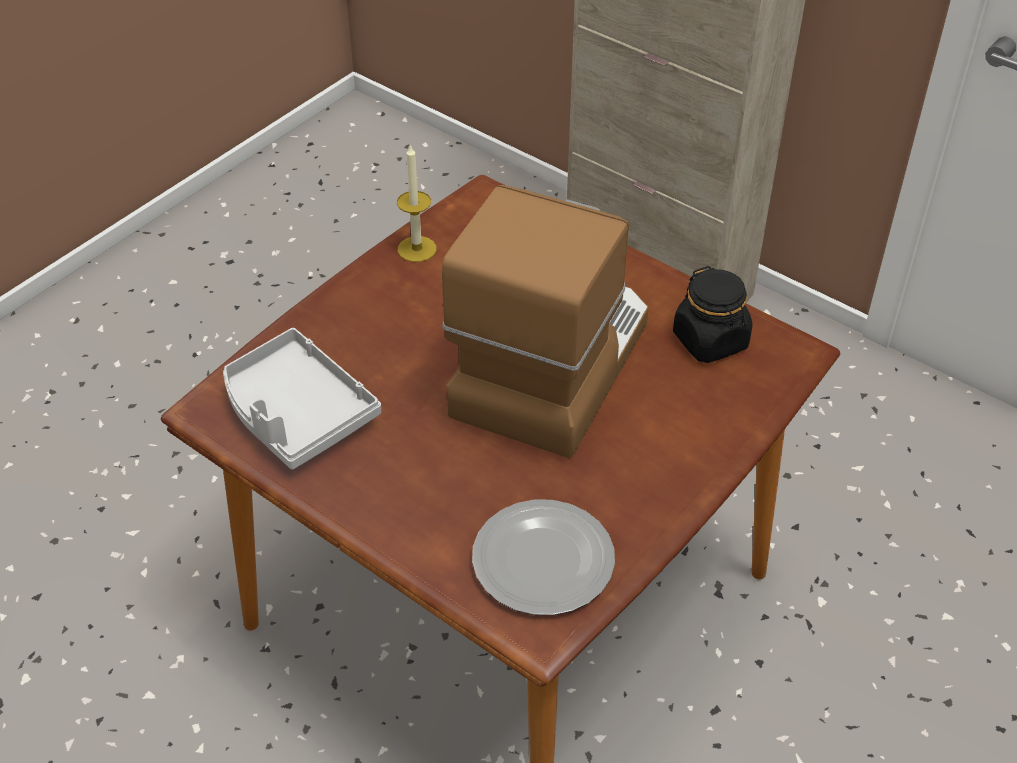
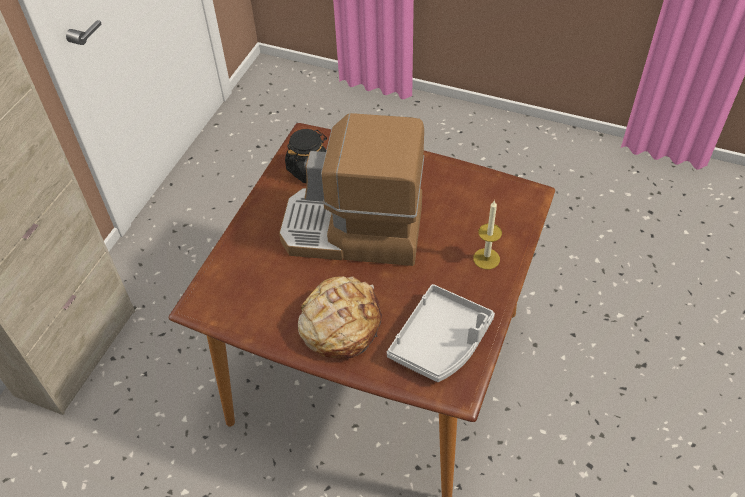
camera: 105 degrees left, 5 degrees up
candle [397,144,436,262] -> candle moved to [473,200,502,270]
plate [472,499,615,615] -> none
none -> bread [298,276,382,359]

